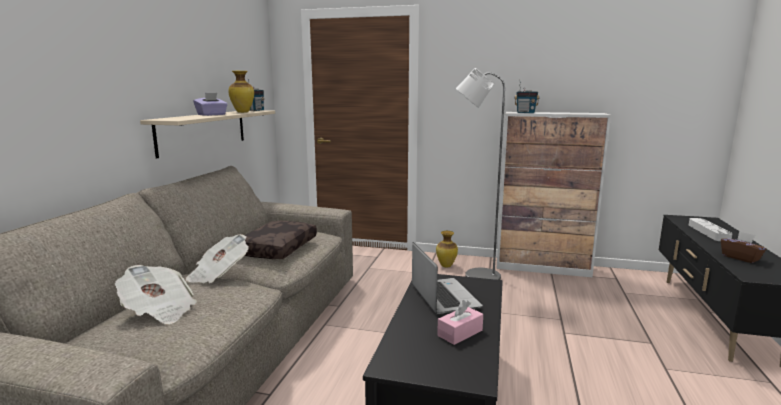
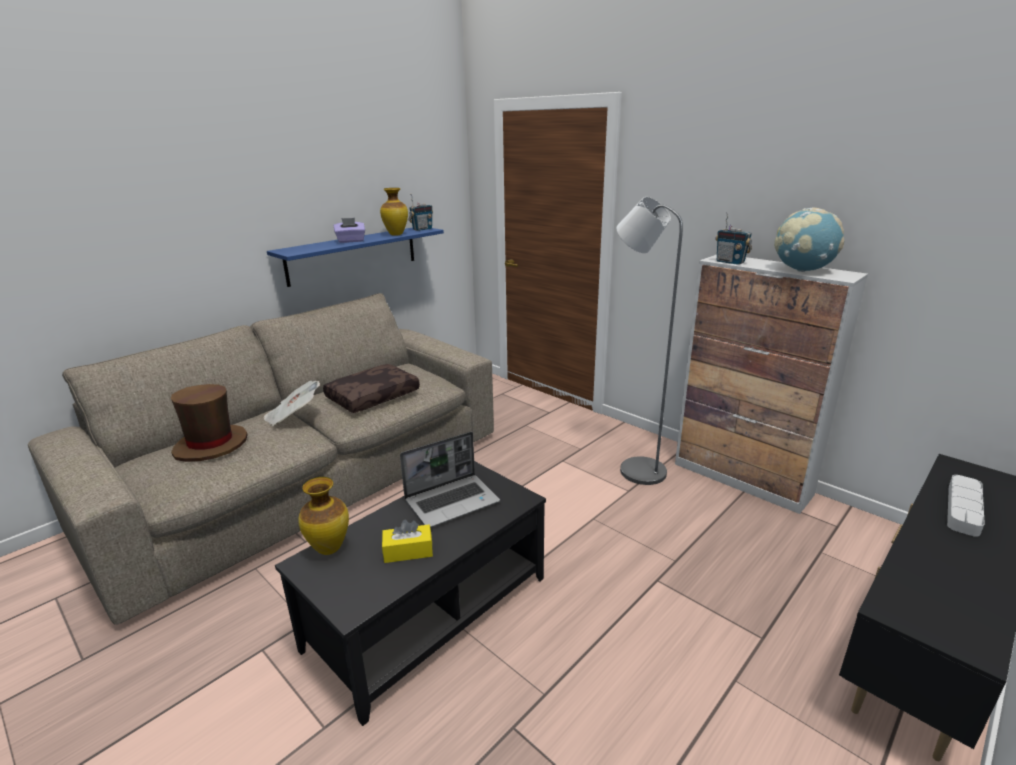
camera: 30 degrees right, 10 degrees up
newspaper [115,265,197,324] -> brown hat [171,384,247,462]
beige shelf [140,110,275,158] -> blue shelf [267,227,444,287]
laptop [412,242,483,315] -> laptop turned 45 degrees clockwise [400,432,500,528]
vase [436,231,458,267] -> vase moved to [298,477,349,555]
pink tissue box [437,300,483,345] -> yellow tissue box [382,520,433,563]
brown tissue box [721,231,767,263] -> none
none -> globe [774,207,844,272]

